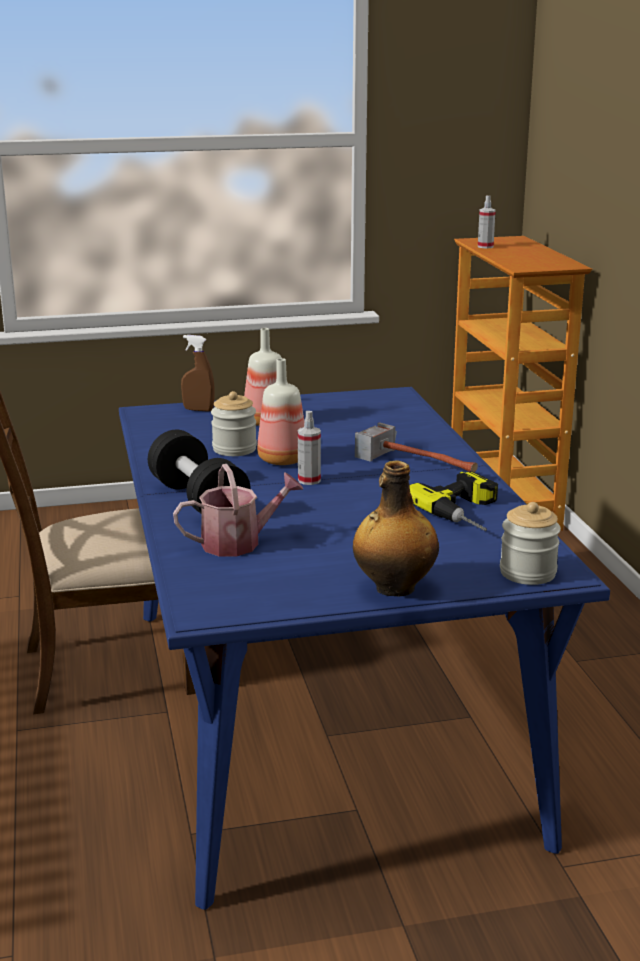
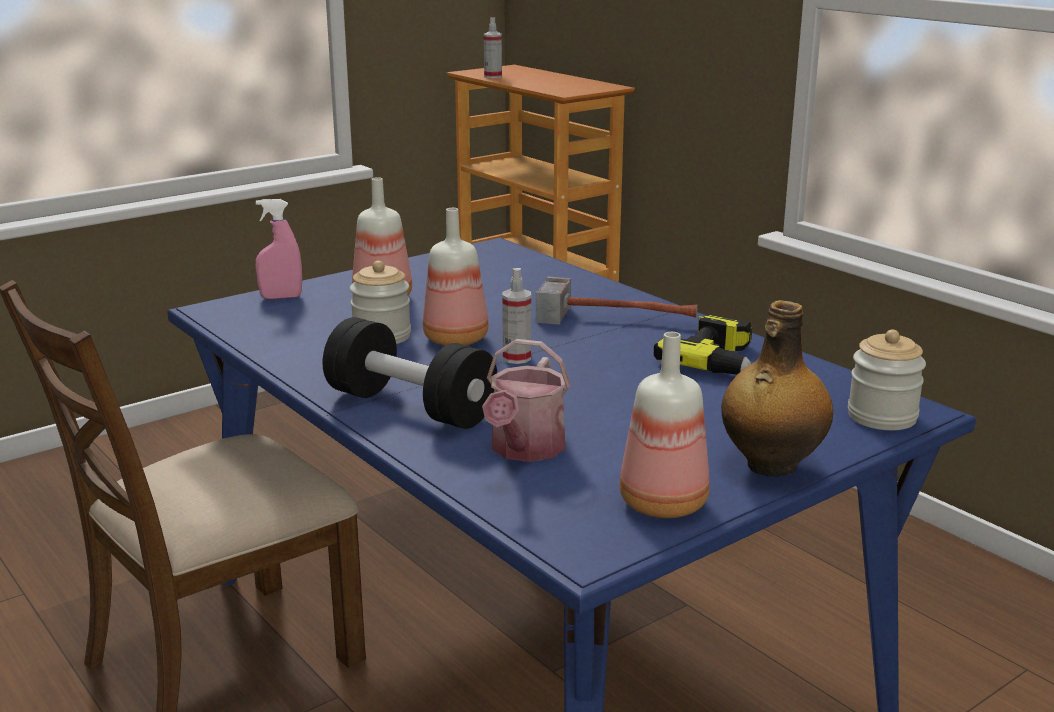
camera: 25 degrees left, 0 degrees up
watering can [173,464,303,556] -> watering can turned 150 degrees clockwise [482,339,571,462]
brown spray bottle [181,335,215,412] -> pink spray bottle [256,199,302,299]
none -> bottle [620,332,709,518]

